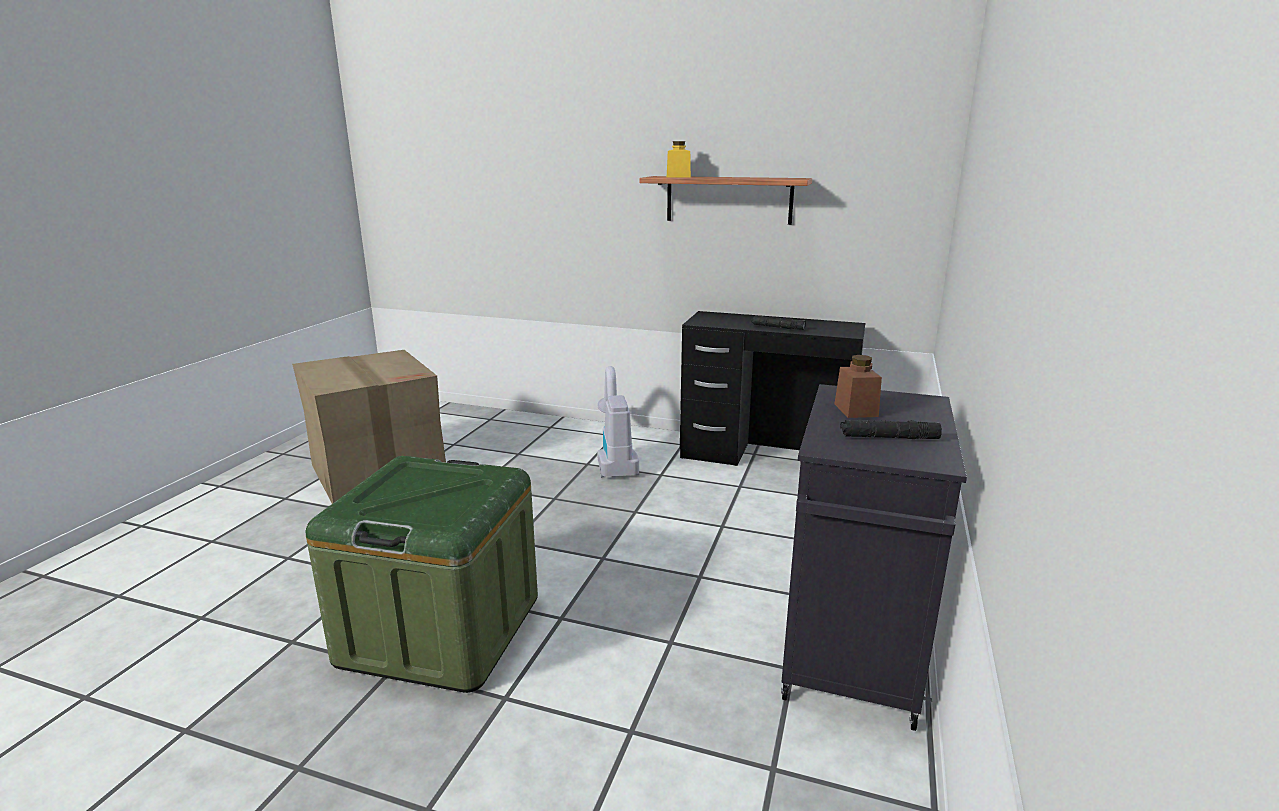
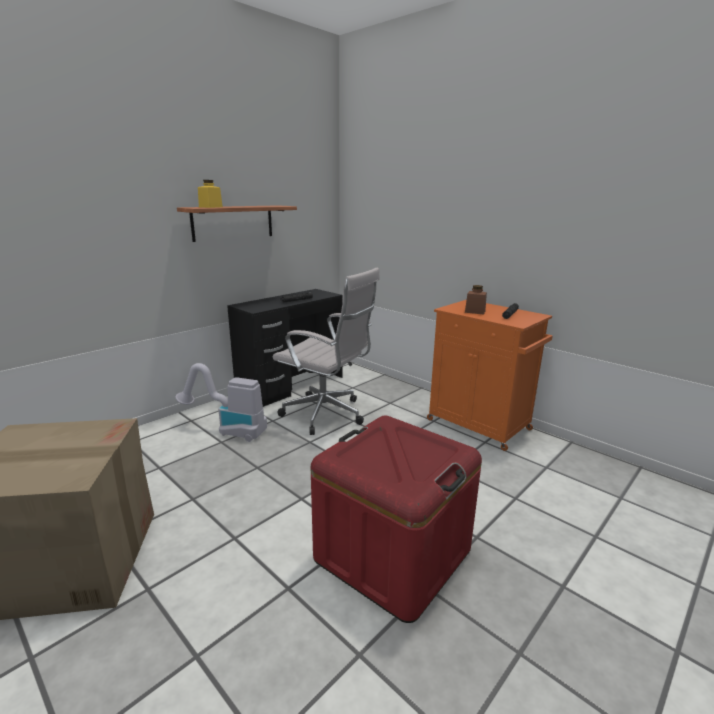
camera: 65 degrees left, 0 degrees up
green storage box [306,456,538,693] -> red storage box [311,416,482,623]
black cabinet [781,384,967,731] -> orange cabinet [427,300,553,451]
none -> white office chair [273,268,380,435]

